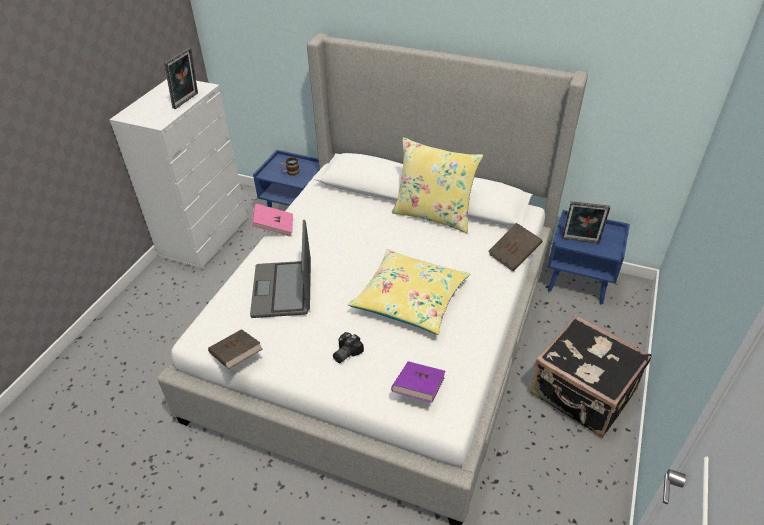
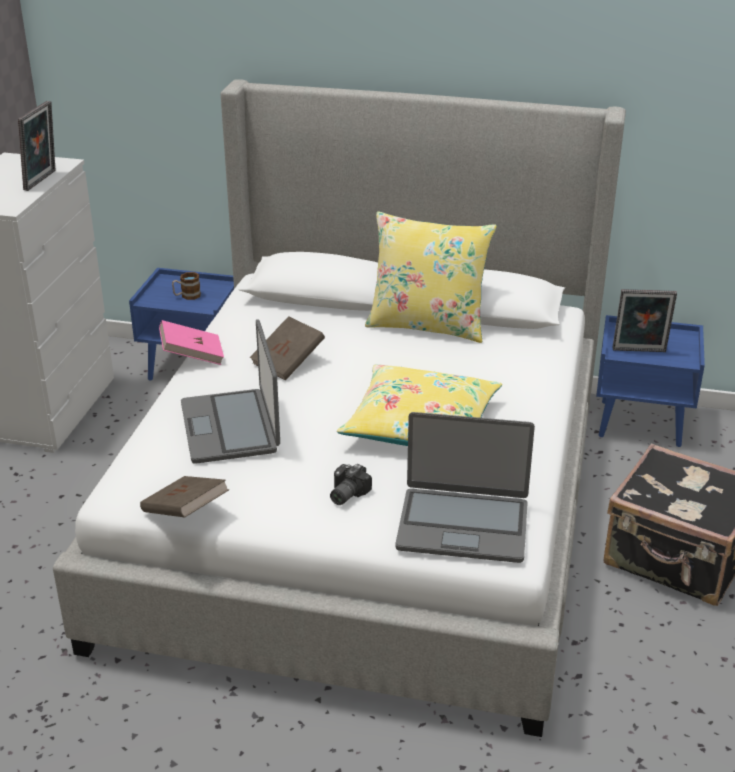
camera: 10 degrees left, 10 degrees down
purple book [391,361,446,402] -> laptop [395,412,535,563]
brown book [488,223,543,272] -> brown book moved to [250,316,325,381]

